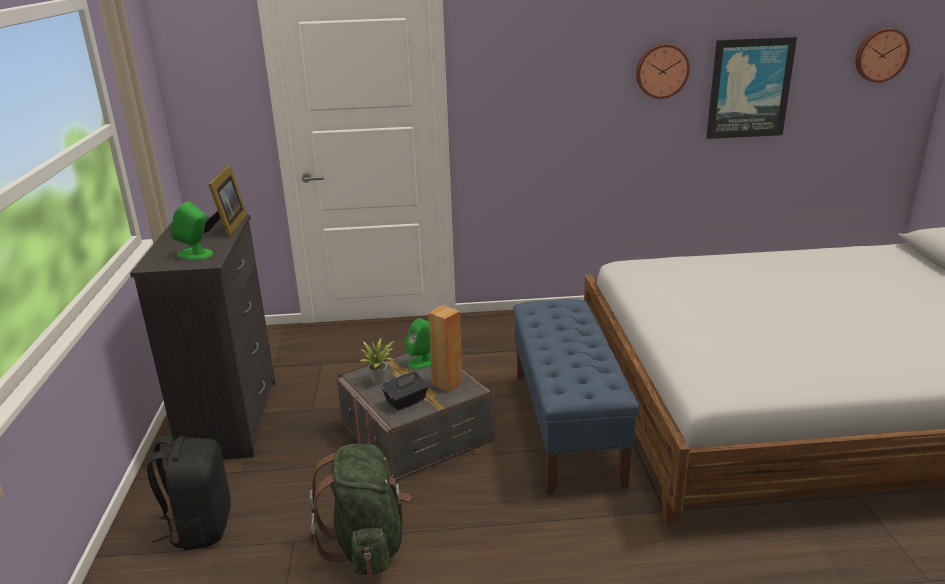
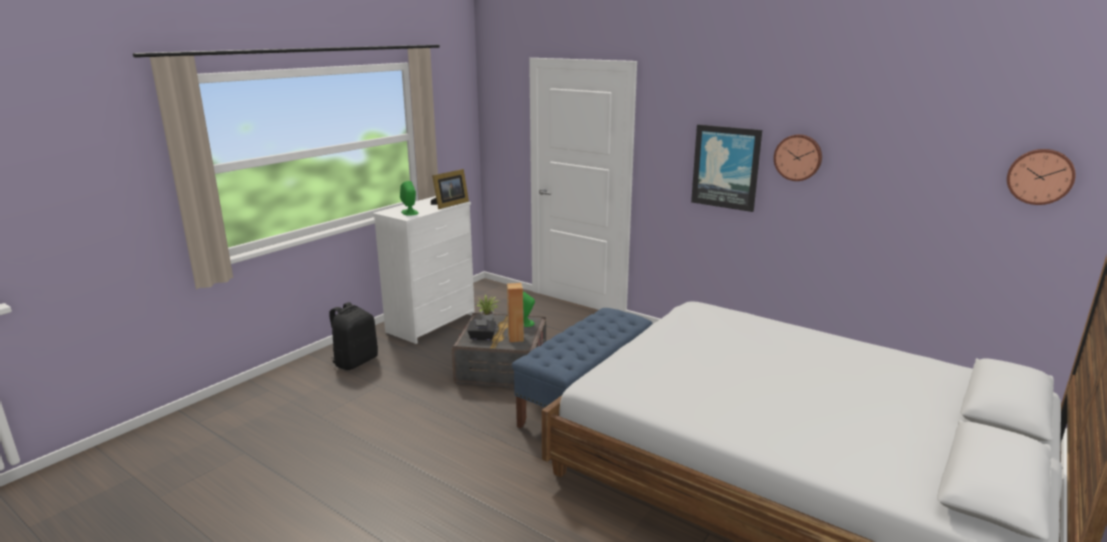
camera: 40 degrees right, 5 degrees down
black dresser [130,215,275,460] -> white dresser [372,196,475,344]
green backpack [310,444,411,576] -> none
picture [706,37,797,139] -> picture moved to [691,125,762,212]

